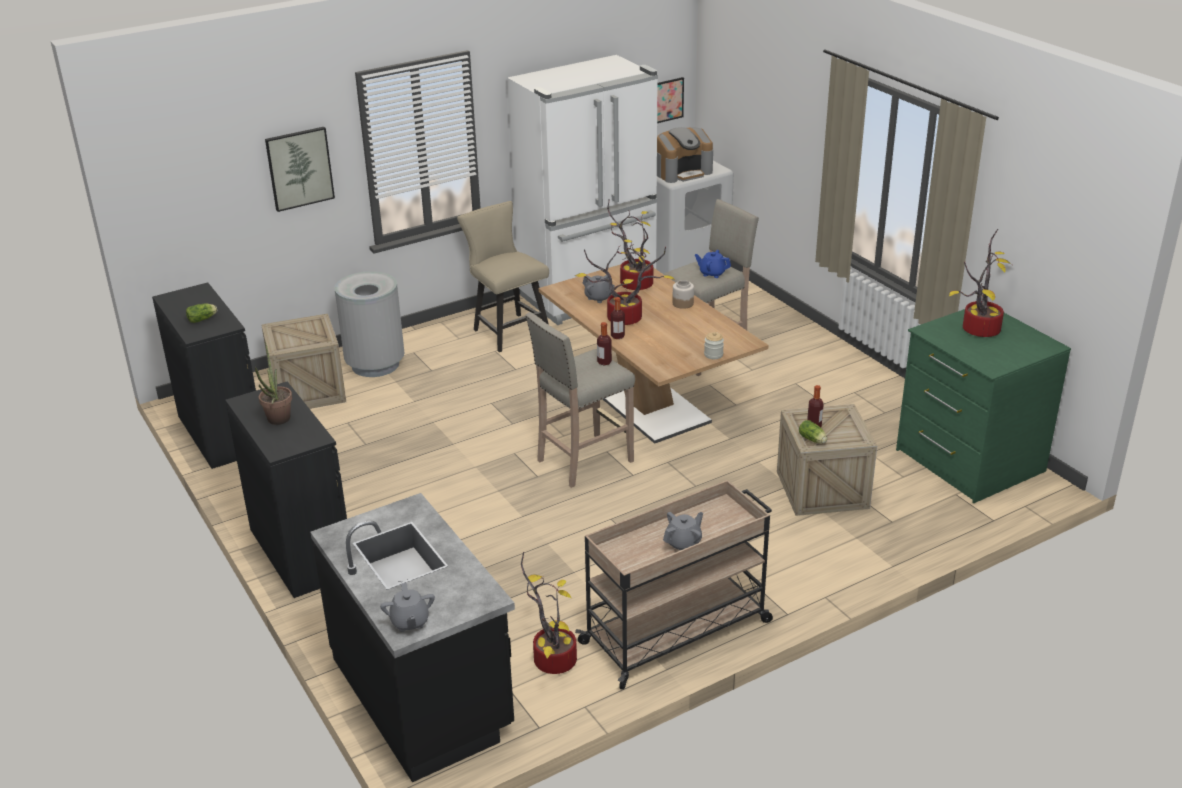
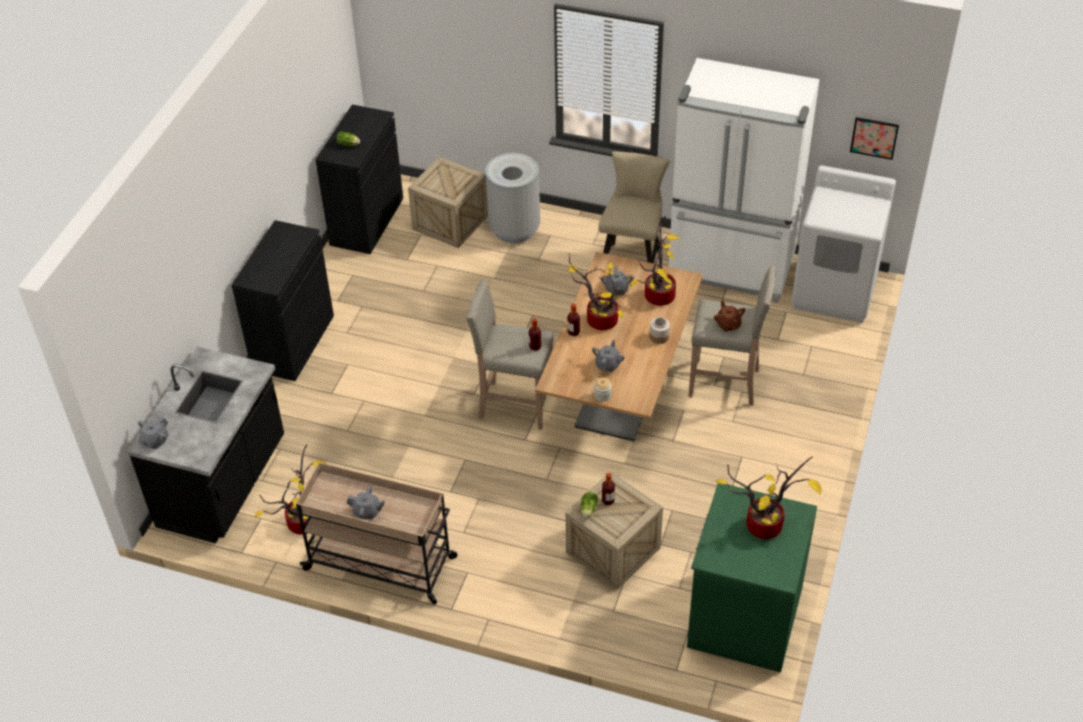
camera: 50 degrees right, 15 degrees up
potted plant [255,342,292,425] -> none
picture [265,127,335,212] -> none
coffee machine [657,127,713,183] -> none
blue teapot [695,250,731,278] -> brown teapot [714,300,745,332]
none -> grey teapot [592,340,625,372]

